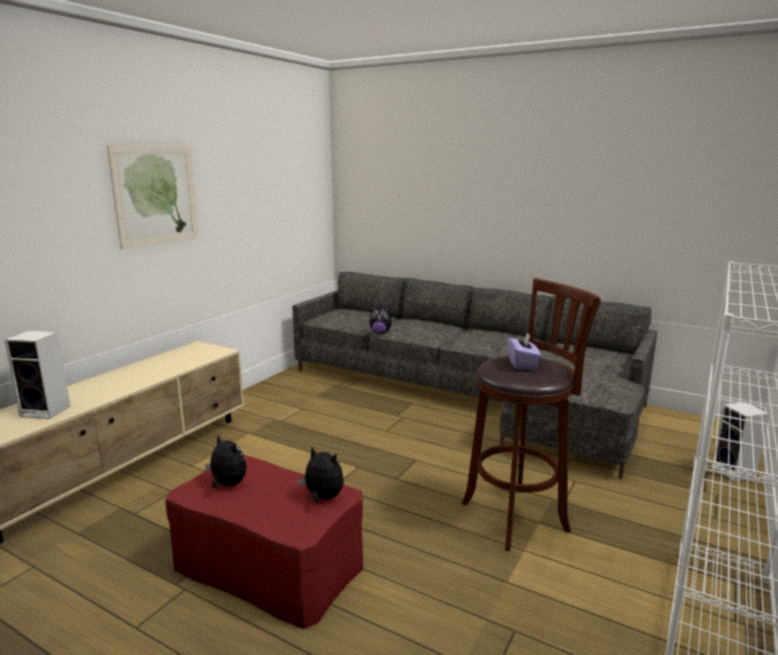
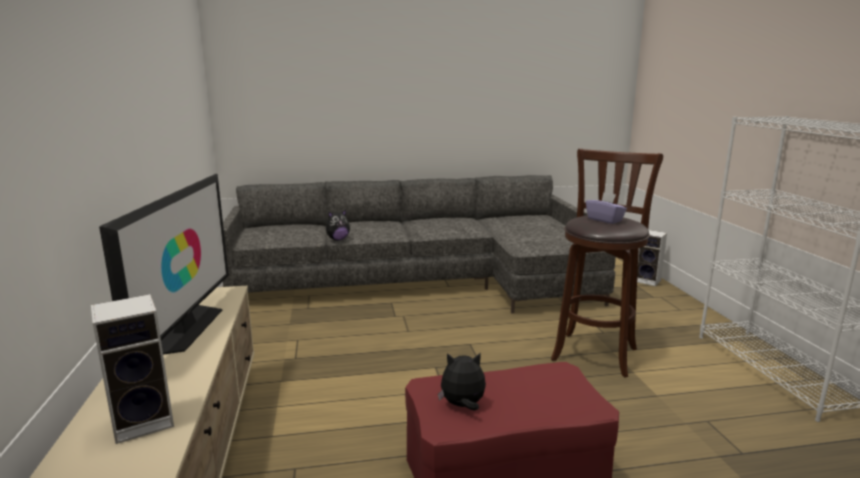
camera: 40 degrees left, 0 degrees up
picture [107,145,199,249] -> none
plush toy [298,447,344,503] -> none
none -> television [99,174,229,355]

